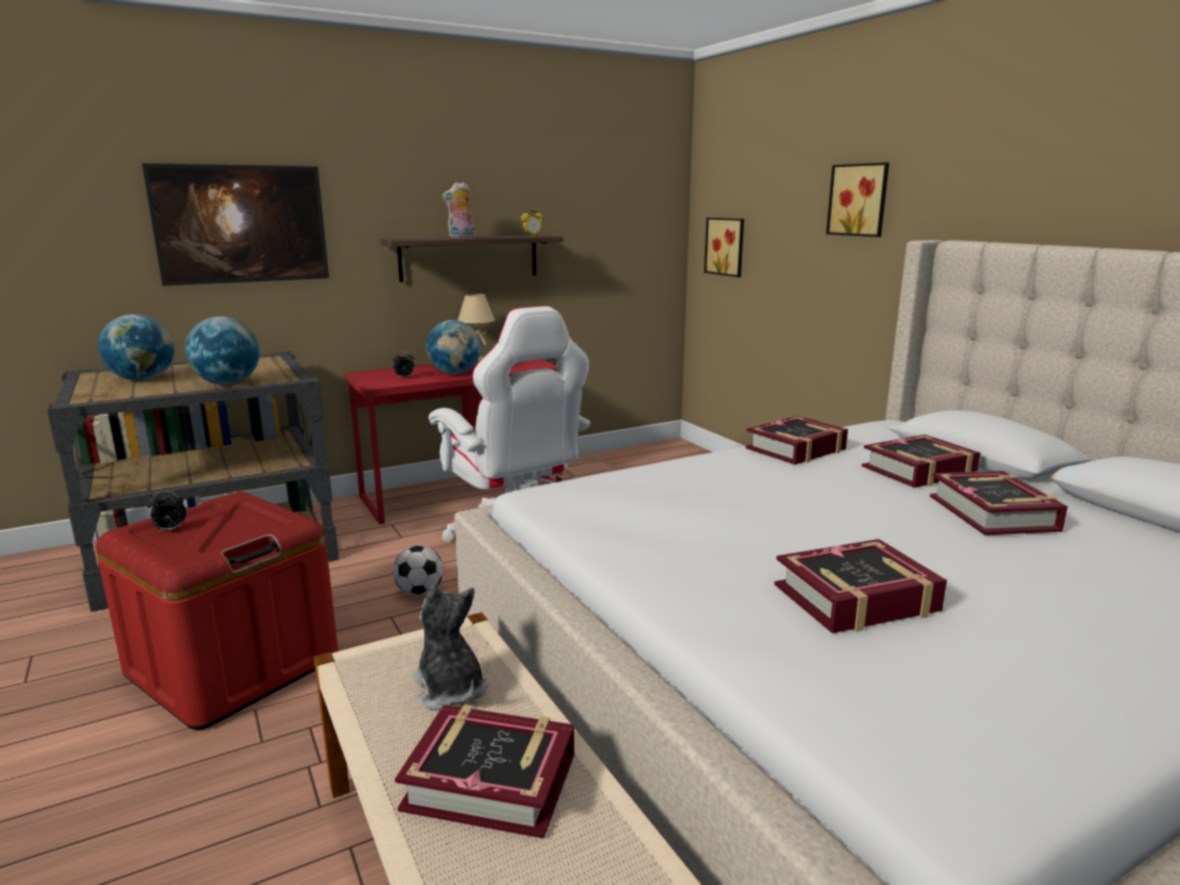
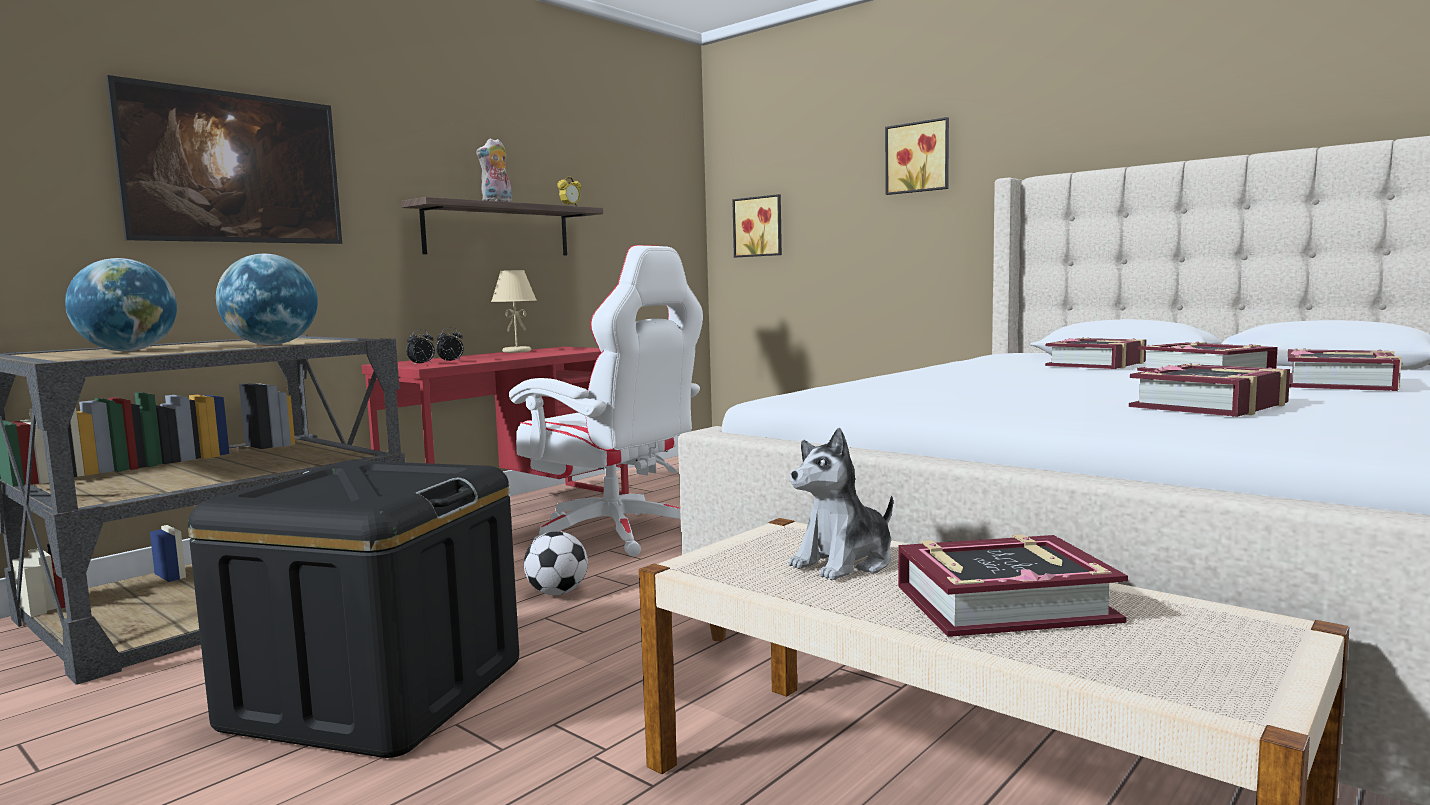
camera: 20 degrees left, 10 degrees down
red storage box [96,492,338,730] -> black storage box [188,460,519,758]
alarm clock [147,491,186,532] -> alarm clock moved to [406,329,435,365]
plush toy [412,585,487,711] -> plush toy turned 75 degrees counterclockwise [788,428,893,580]
globe [426,320,481,374] -> none
book [745,416,848,465] -> book moved to [1288,348,1402,391]

